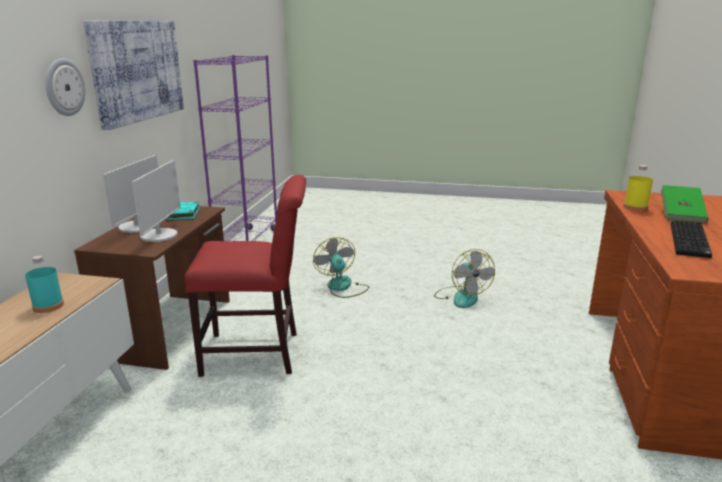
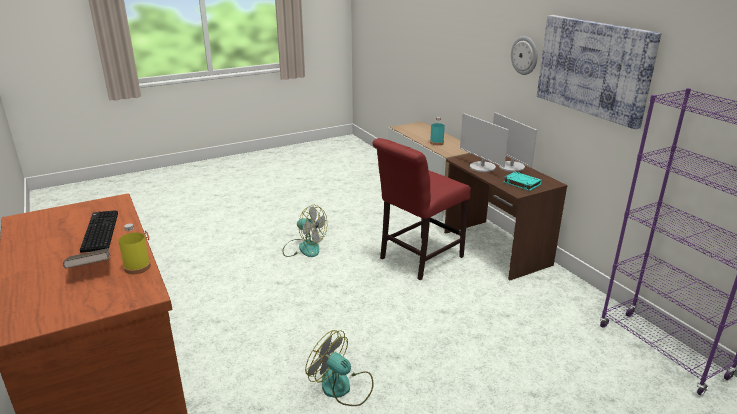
camera: 140 degrees right, 5 degrees up
fan [313,237,369,298] -> fan moved to [282,205,327,257]
green book [661,185,708,223] -> brown book [63,248,110,268]

